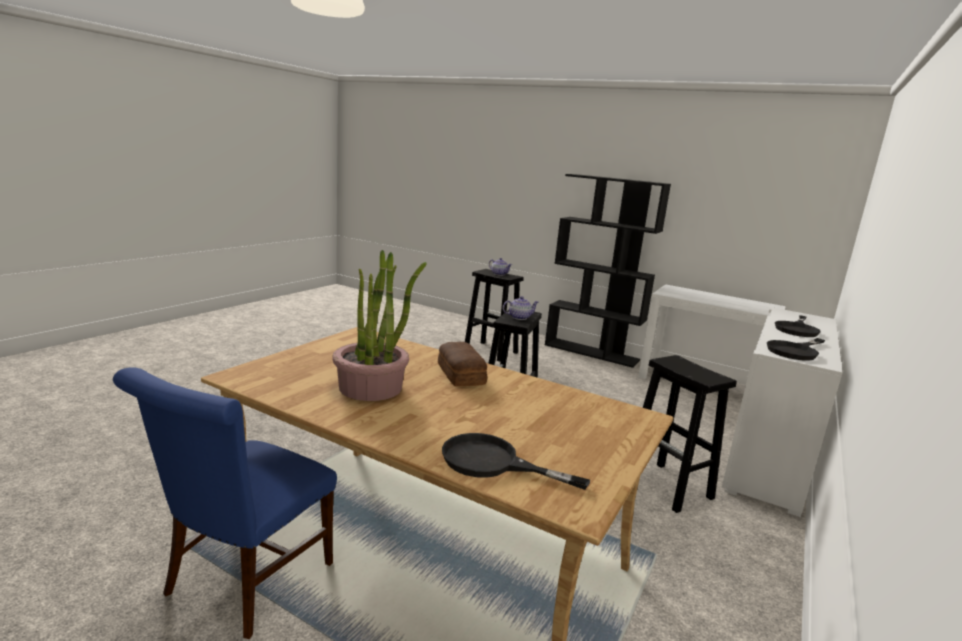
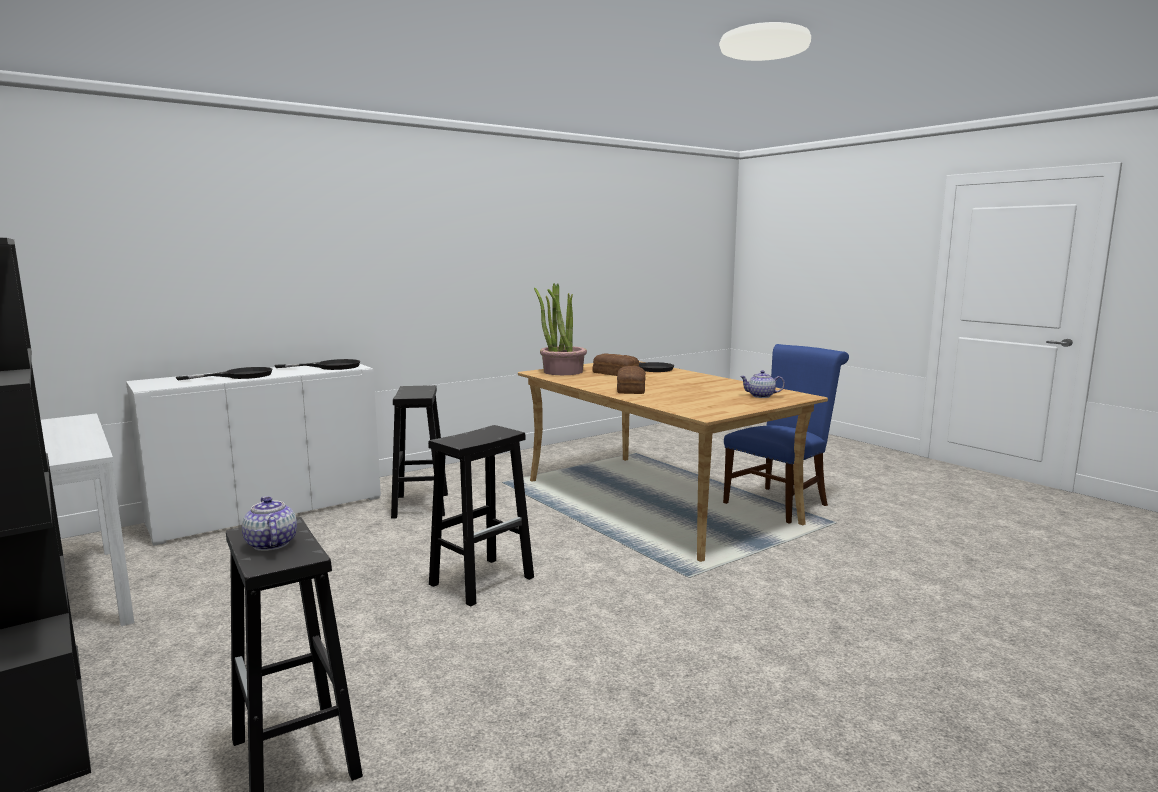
camera: 155 degrees left, 5 degrees down
potted plant [332,250,427,401] -> potted plant moved to [534,283,587,375]
teapot [503,296,539,320] -> teapot moved to [740,370,785,398]
none -> bread [593,354,639,376]

